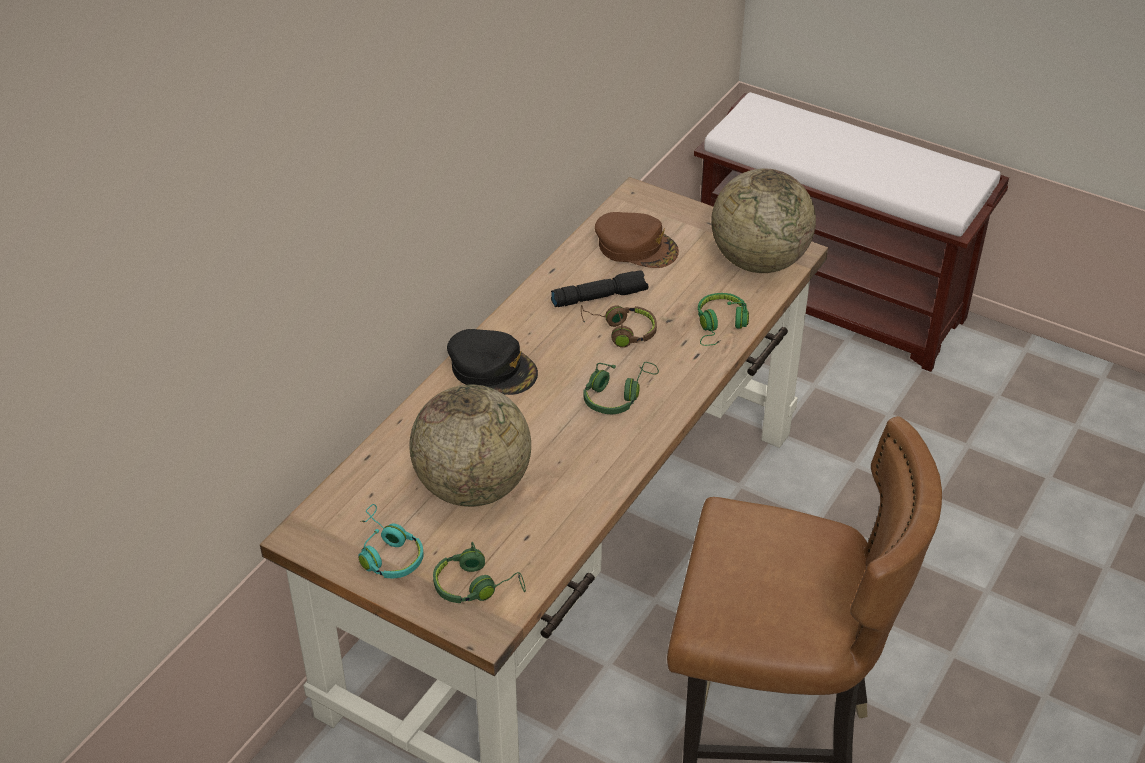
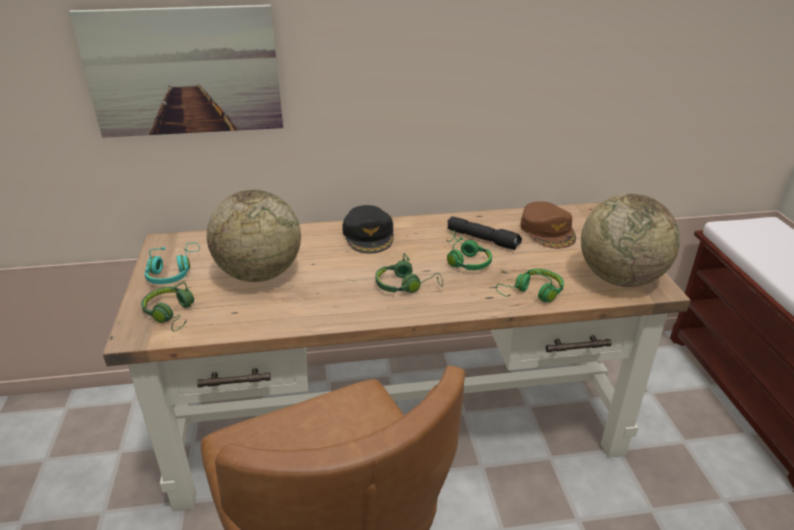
camera: 50 degrees right, 10 degrees down
brown headphones [581,305,657,348] -> green headphones [447,230,492,270]
none -> picture [69,5,283,138]

